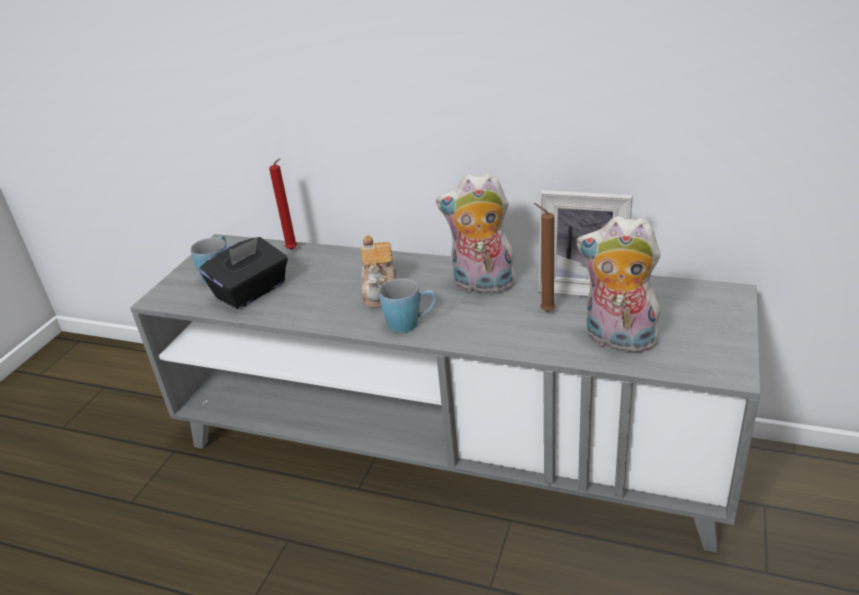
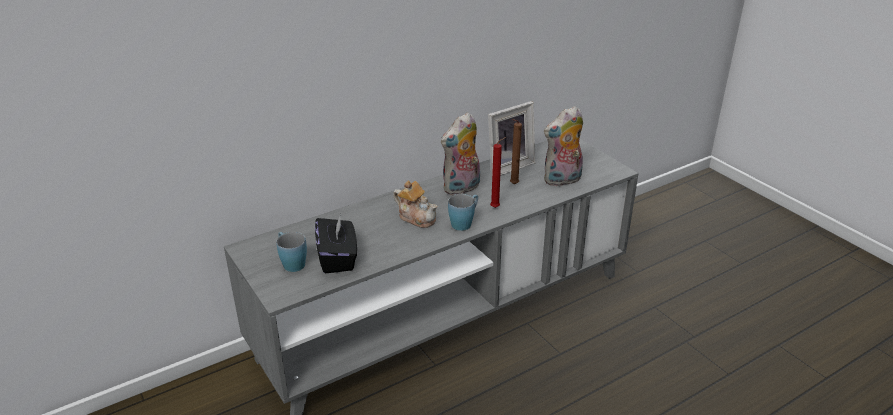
camera: 55 degrees left, 0 degrees up
red candle [269,158,297,250] -> red candle moved to [490,137,506,208]

